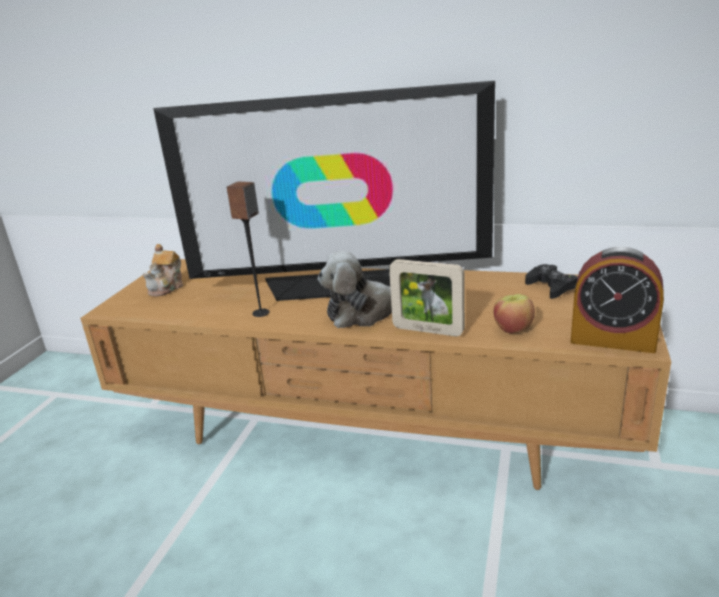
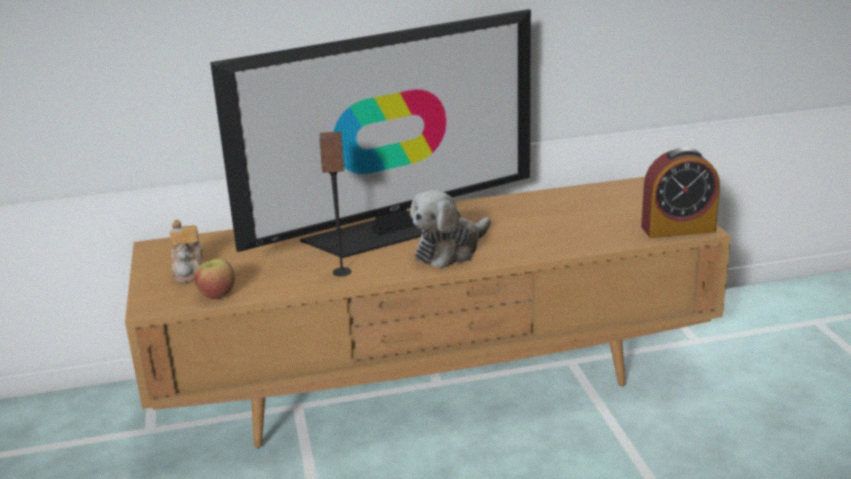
camera: 30 degrees left, 0 degrees up
picture frame [389,259,465,336] -> none
apple [494,294,535,333] -> apple moved to [194,258,235,299]
black game controller [525,264,578,299] -> none

